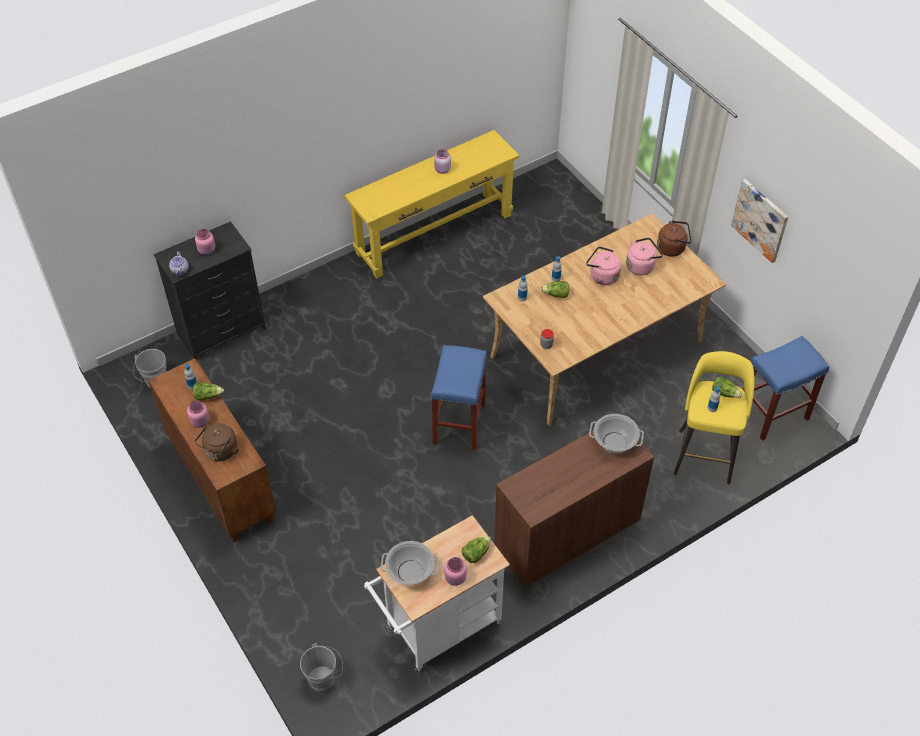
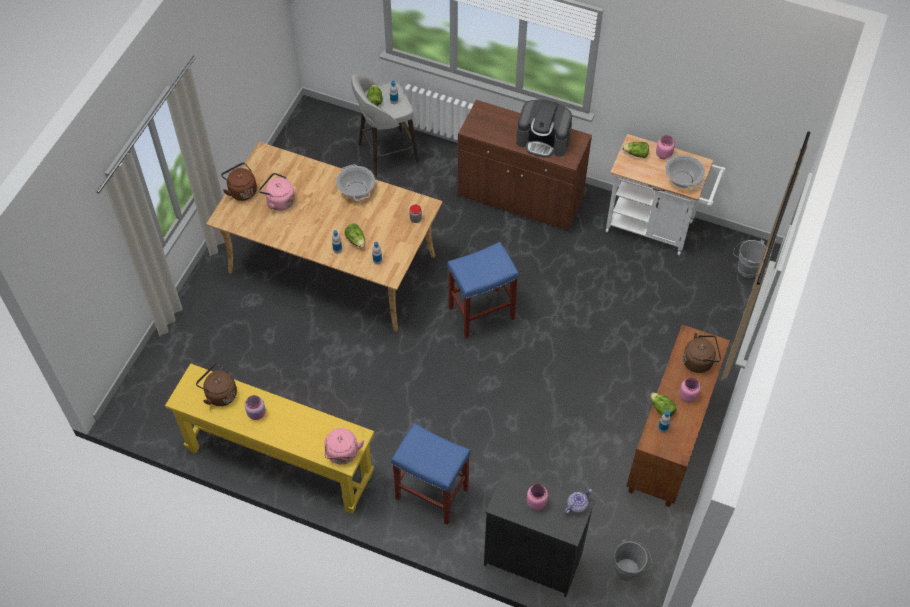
camera: 125 degrees left, 5 degrees up
pink kettle [586,246,621,285] -> pink kettle moved to [325,428,364,464]
cooking pot [589,414,644,453] -> cooking pot moved to [336,164,375,201]
yellow stool [674,351,755,484] -> grey stool [351,74,419,177]
picture [731,179,788,263] -> none
blue stool [743,336,829,441] -> blue stool moved to [391,423,471,525]
none -> brown kettle [196,364,237,406]
none -> coffee machine [516,100,572,158]

